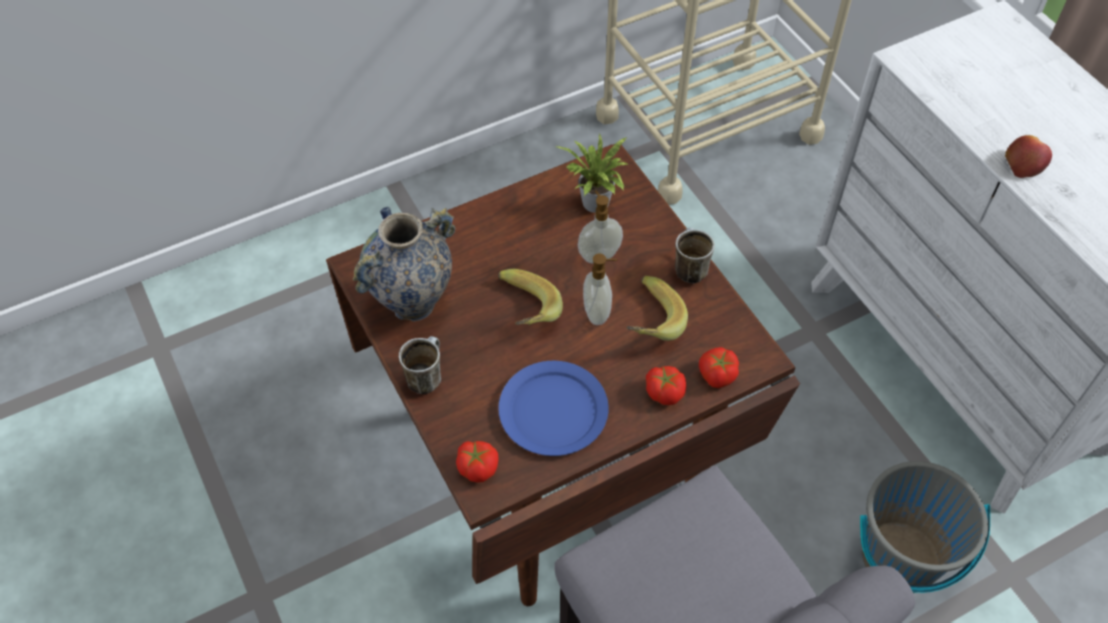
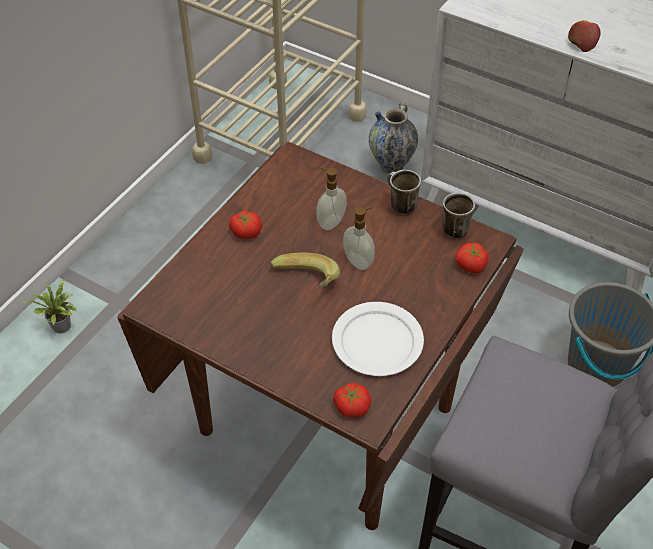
camera: 30 degrees left, 5 degrees down
vase [353,207,455,321] -> vase moved to [369,102,418,174]
mug [399,336,441,394] -> mug moved to [442,192,475,238]
blue plate [498,361,609,456] -> white plate [332,302,424,376]
potted plant [557,133,629,213] -> potted plant moved to [22,279,77,333]
banana [626,276,688,341] -> none
tomato [646,366,686,405] -> tomato moved to [229,210,262,239]

